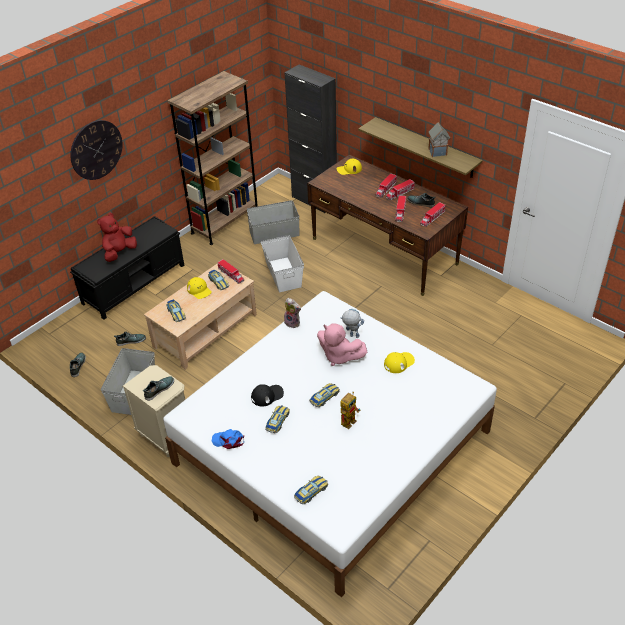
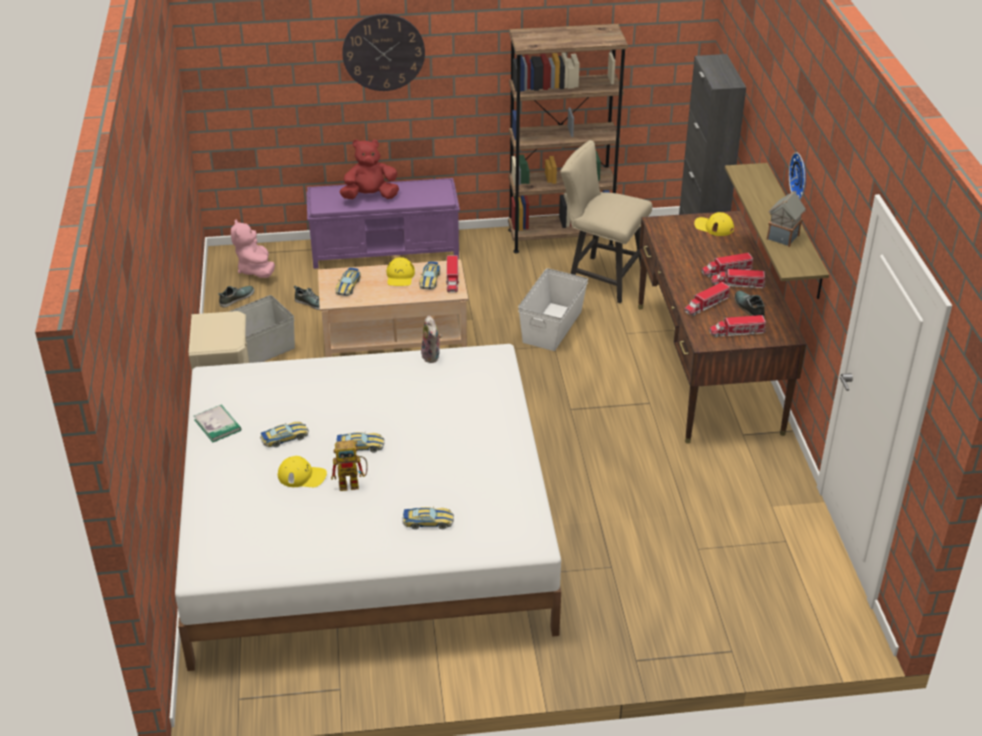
camera: 40 degrees right, 5 degrees down
black bench [70,216,184,320] -> purple bench [306,178,460,269]
shoe [143,376,174,401] -> none
blue cap [212,429,244,449] -> book [194,405,241,442]
grey storage box [247,200,300,244] -> beige chair [561,140,652,303]
black cap [251,384,284,406] -> none
toy car [294,476,328,504] -> toy car moved to [403,506,454,529]
pink plush toy [317,323,367,366] -> pink plush toy moved to [231,219,275,278]
toy robot [340,309,364,338] -> none
yellow cap [384,352,415,373] -> yellow cap moved to [278,456,327,487]
none -> wall clock [789,152,806,200]

